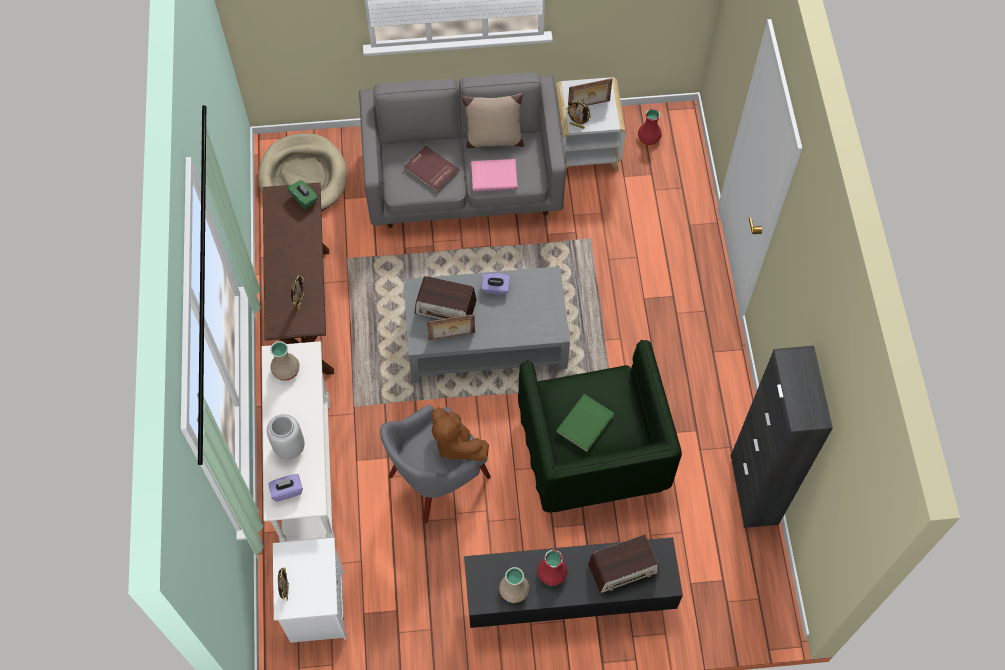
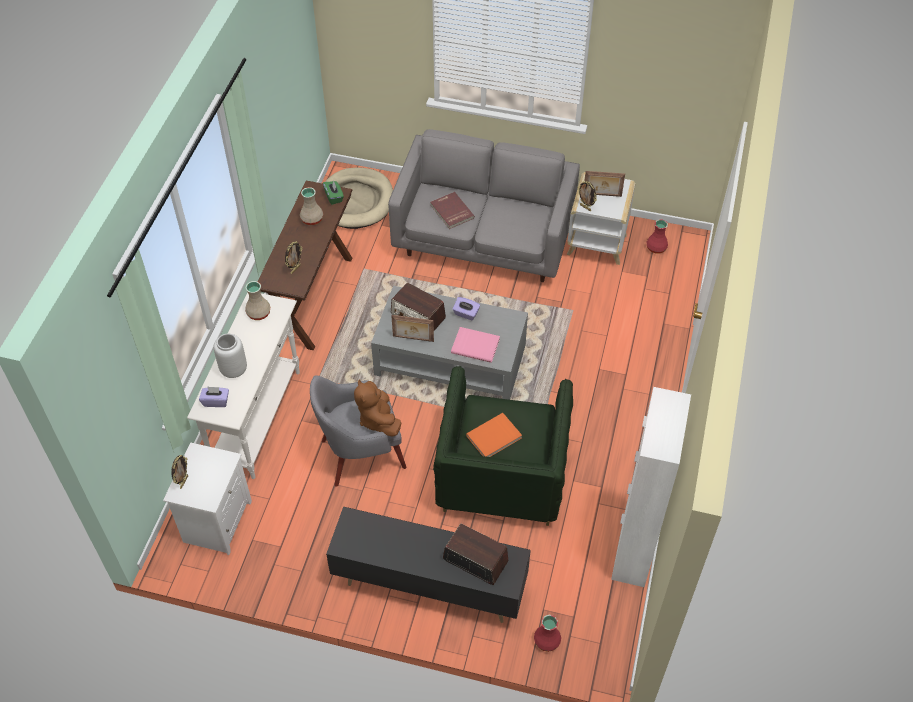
camera: 20 degrees right, 10 degrees down
beige pillow [462,94,524,148] -> none
pink book [471,159,518,191] -> pink book moved to [451,327,500,363]
beige vase [499,567,530,603] -> beige vase moved to [300,187,323,225]
red vase [537,550,568,586] -> red vase moved to [534,615,561,652]
green book [556,394,614,452] -> orange book [466,413,522,457]
radio [588,535,659,593] -> radio turned 150 degrees counterclockwise [443,524,509,585]
black cabinet [731,346,833,528] -> white cabinet [611,387,691,587]

